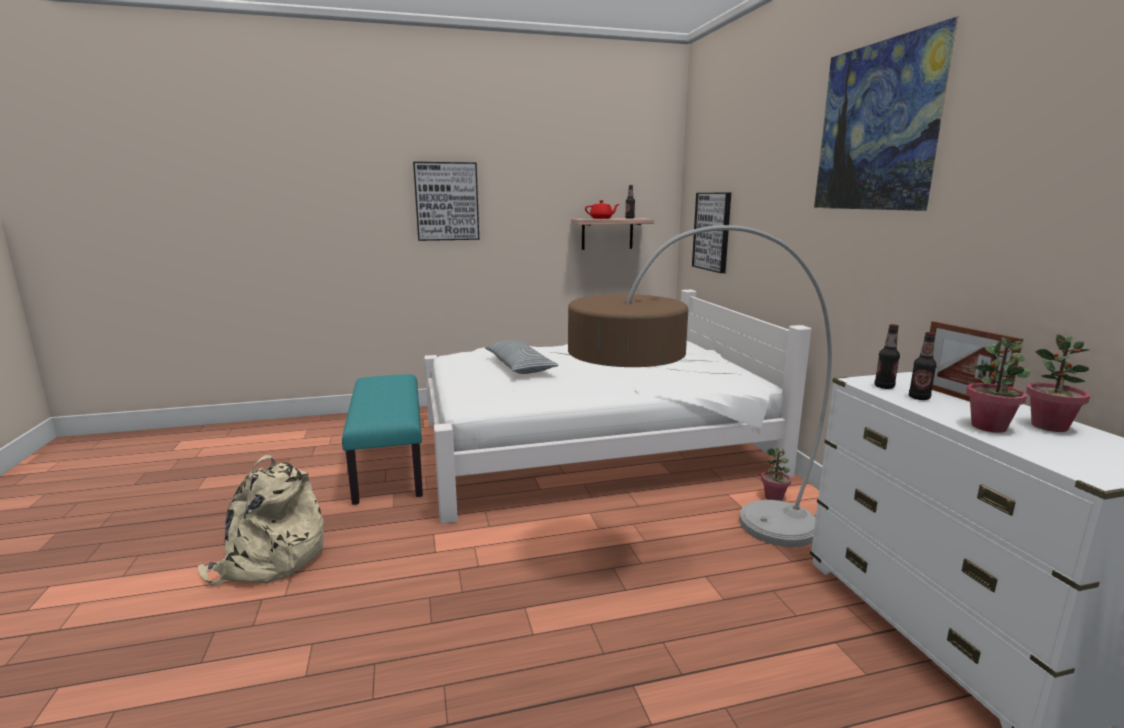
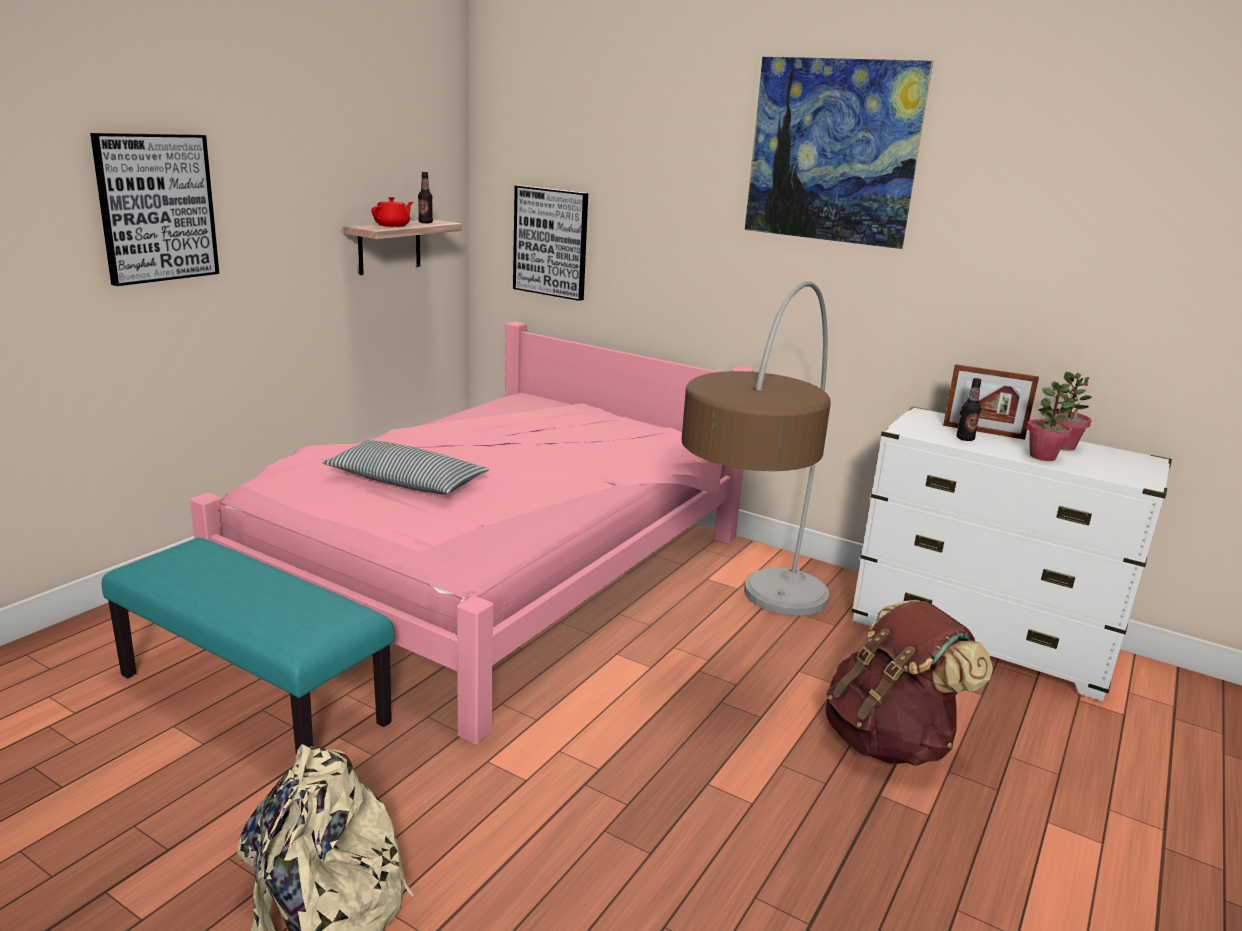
camera: 45 degrees left, 5 degrees up
white bed [424,290,811,524] -> pink bed [190,321,755,745]
potted plant [761,447,791,501] -> none
bottle [875,324,900,389] -> none
none -> brown backpack [826,600,993,766]

